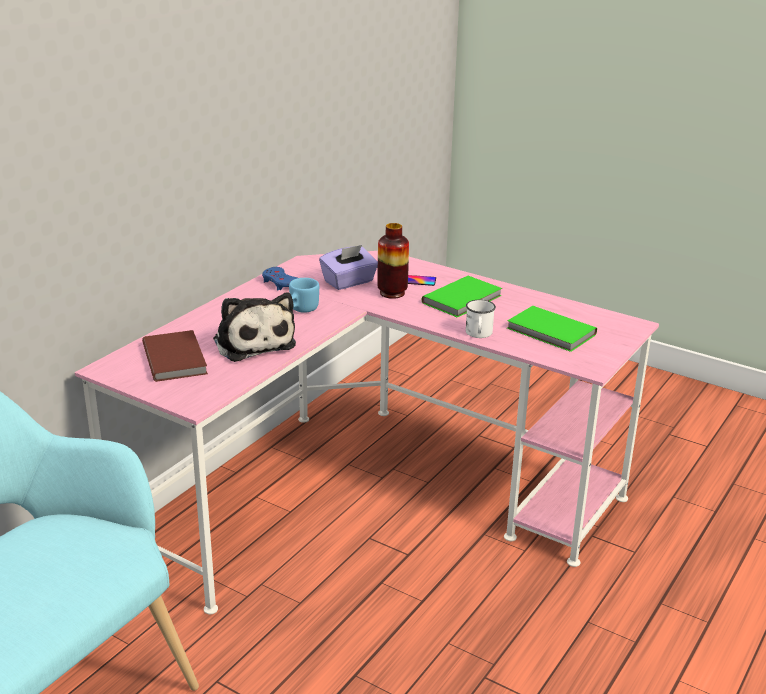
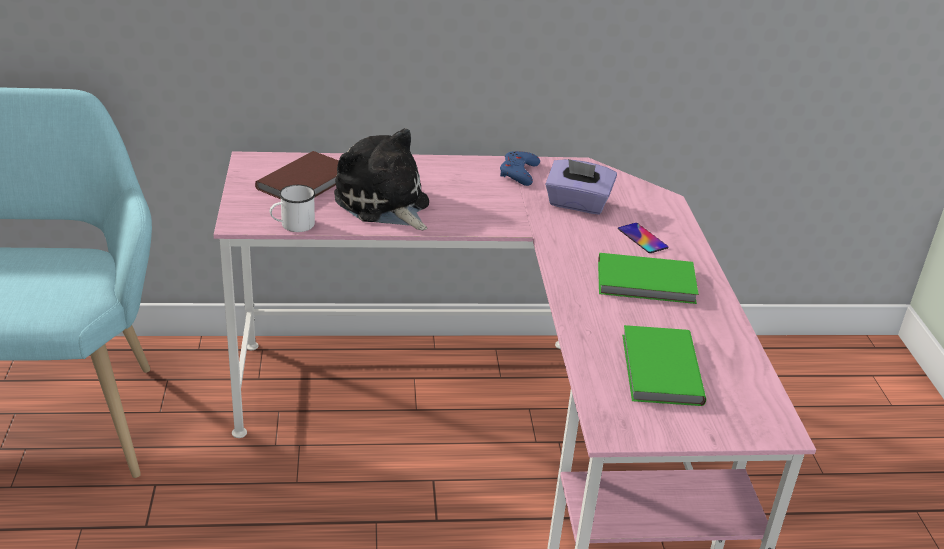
camera: 50 degrees right, 5 degrees up
plush toy [213,292,296,362] -> plush toy turned 120 degrees clockwise [334,128,429,230]
blue mug [289,278,319,313] -> none
vase [377,223,409,299] -> none
white mug [466,300,496,338] -> white mug moved to [270,185,316,232]

